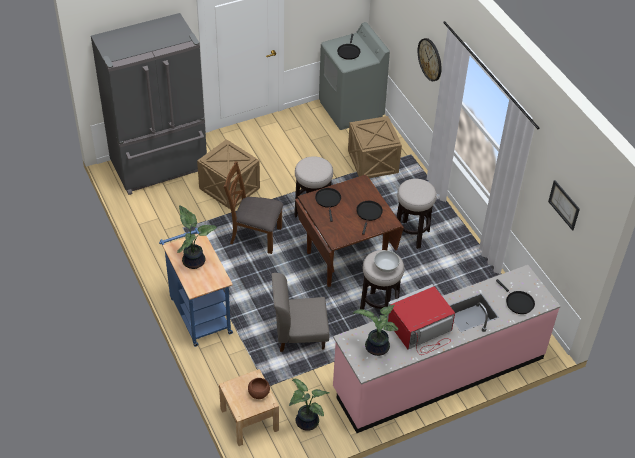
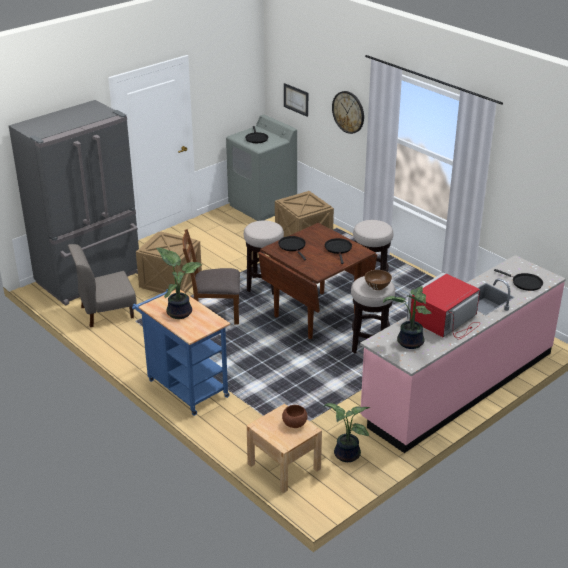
camera: 15 degrees left, 15 degrees down
grey chair [272,273,329,352] -> grey chair moved to [68,244,137,327]
white bowl [374,250,400,272] -> brown bowl [365,270,392,290]
picture [548,180,580,231] -> picture moved to [284,83,308,117]

